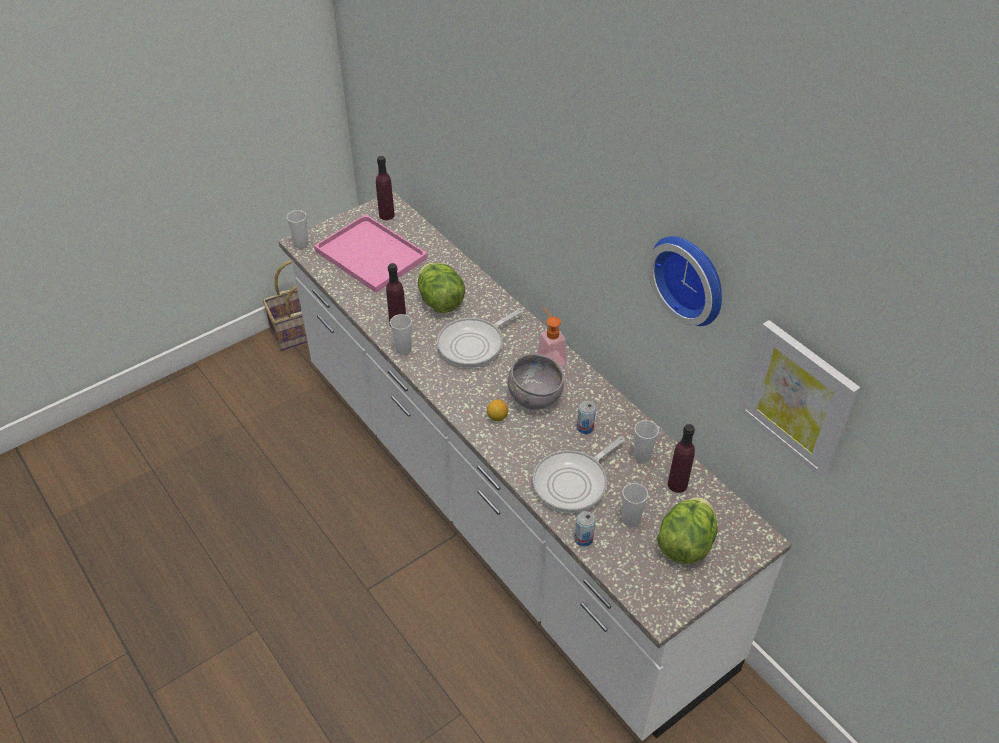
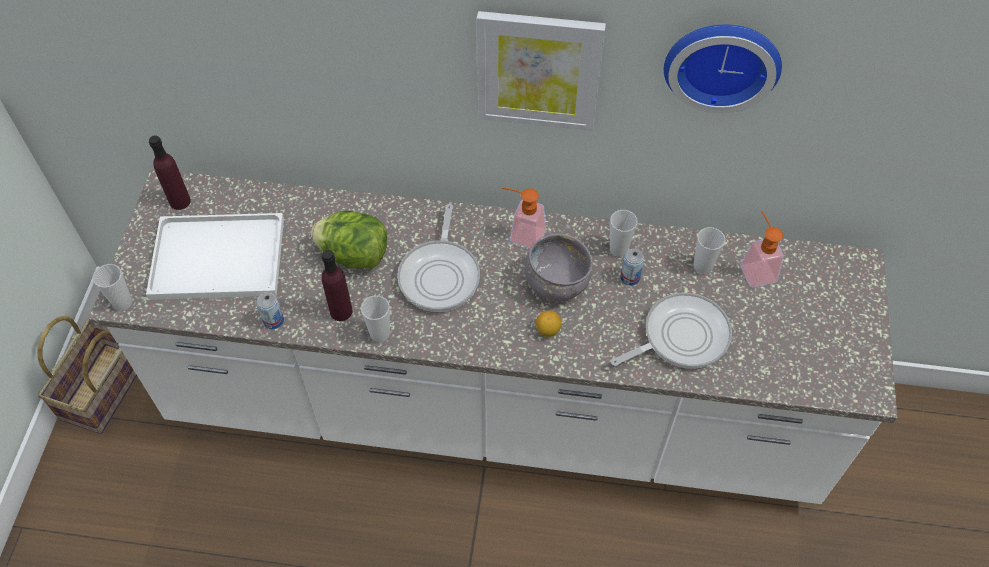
camera: 45 degrees left, 10 degrees up
pink tray [314,214,428,293] -> white tray [146,213,284,300]
frying pan [533,436,625,513] -> frying pan turned 120 degrees counterclockwise [611,293,732,369]
can [574,511,595,547] -> can moved to [257,292,284,329]
cup [622,483,648,527] -> cup moved to [610,210,638,256]
lettuce [657,497,717,564] -> none
purple bottle [668,424,695,493] -> soap dispenser [741,211,783,287]
picture [740,320,860,477] -> picture moved to [477,11,606,131]

